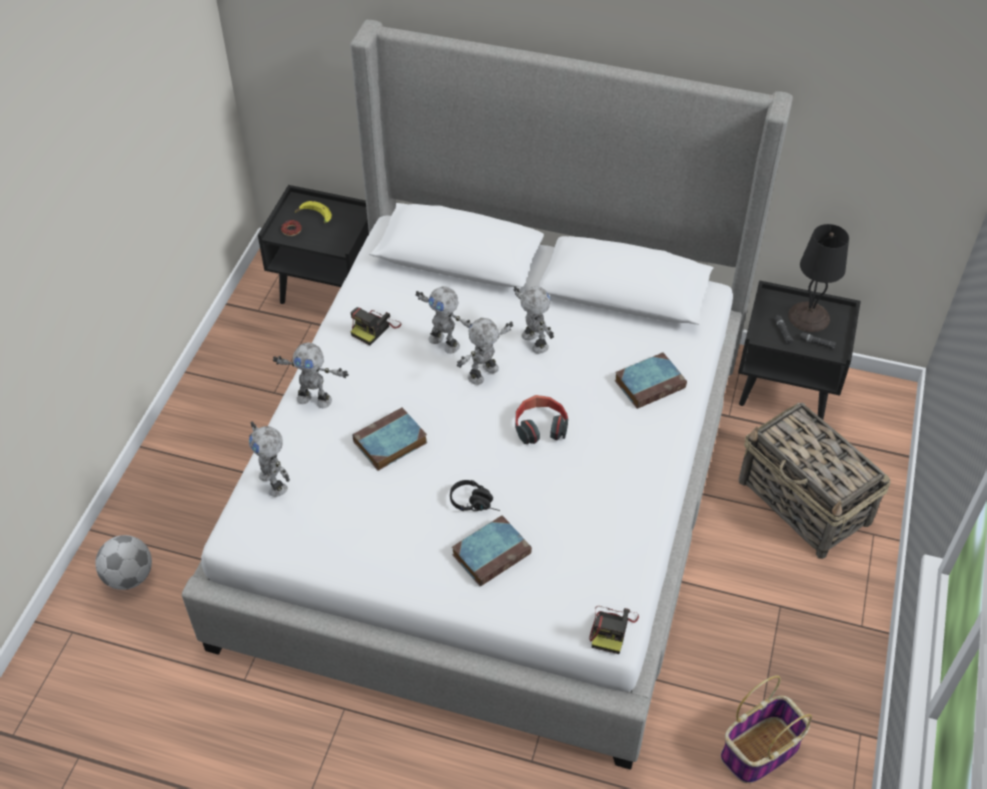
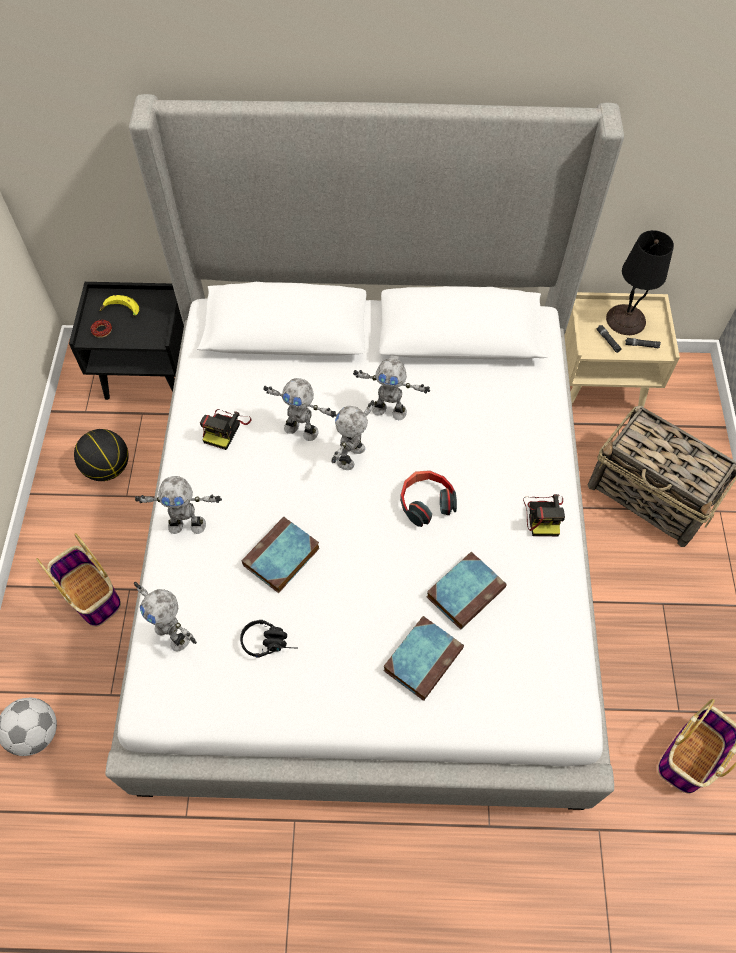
camera: 15 degrees left, 10 degrees up
black headphones [450,480,500,511] -> black headphones moved to [240,620,298,658]
toy robot [514,286,554,354] -> toy robot turned 150 degrees clockwise [353,358,430,420]
camera [589,606,639,654] -> camera moved to [523,494,565,536]
book [615,352,687,409] -> book moved to [427,552,507,630]
black nightstand [738,280,861,420] -> beige nightstand [564,292,680,407]
none -> basket [36,533,121,627]
none -> basketball [74,429,129,481]

